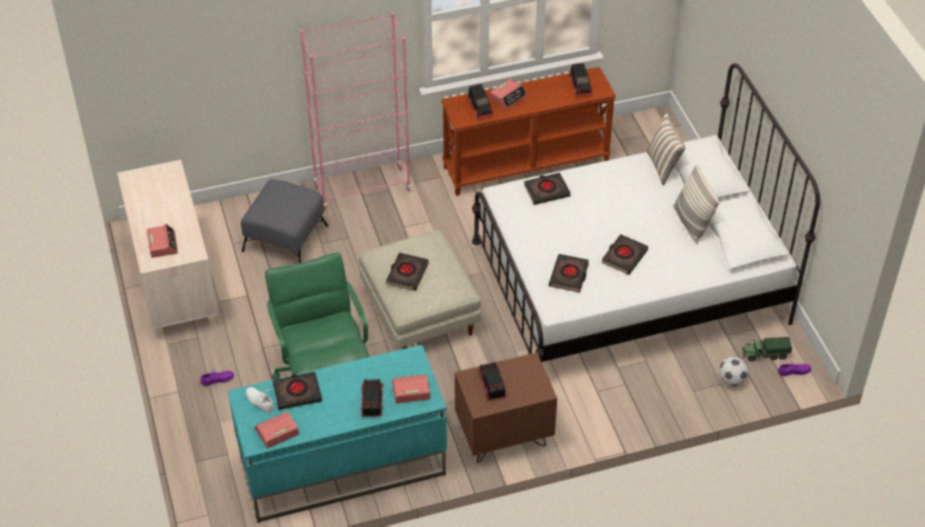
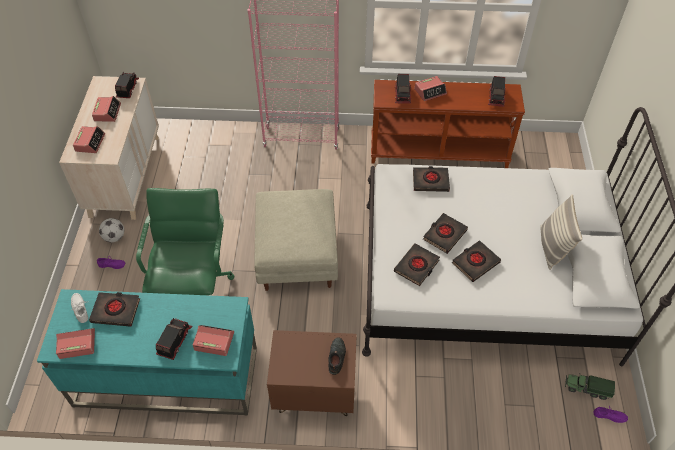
camera: 20 degrees right, 5 degrees up
grey ottoman [241,179,328,263] -> none
black book [386,253,428,291] -> black book moved to [423,213,468,253]
toy truck [478,361,507,401] -> toy truck moved to [115,72,139,98]
pillow [646,113,685,185] -> none
football [719,357,749,386] -> football moved to [99,218,124,242]
none -> alarm clock [92,96,121,122]
none -> black shoe [328,337,346,375]

